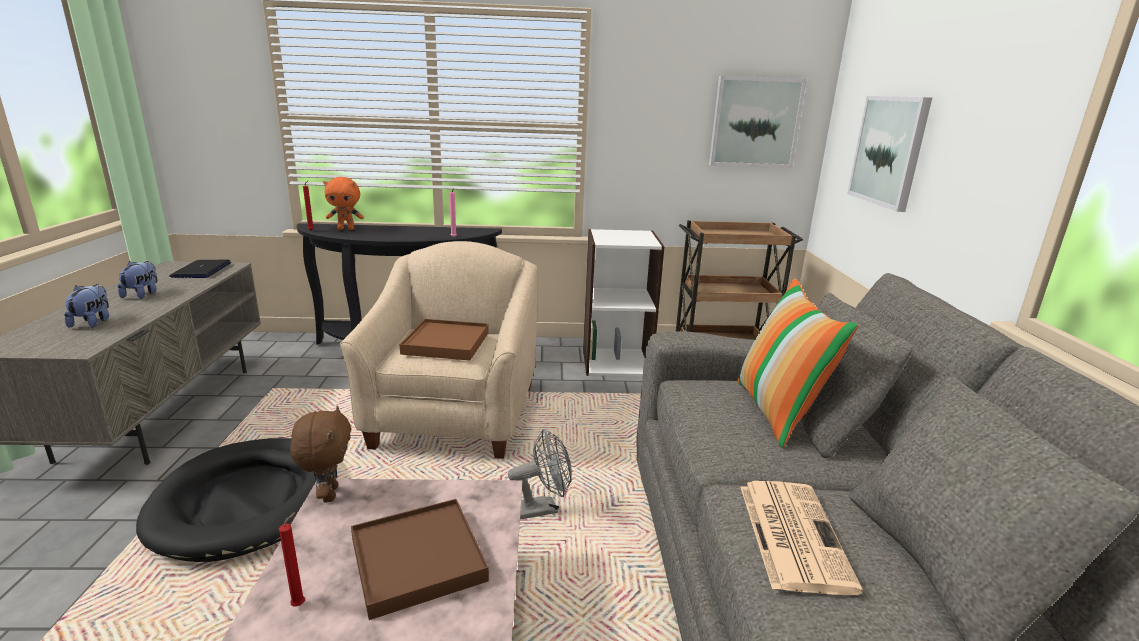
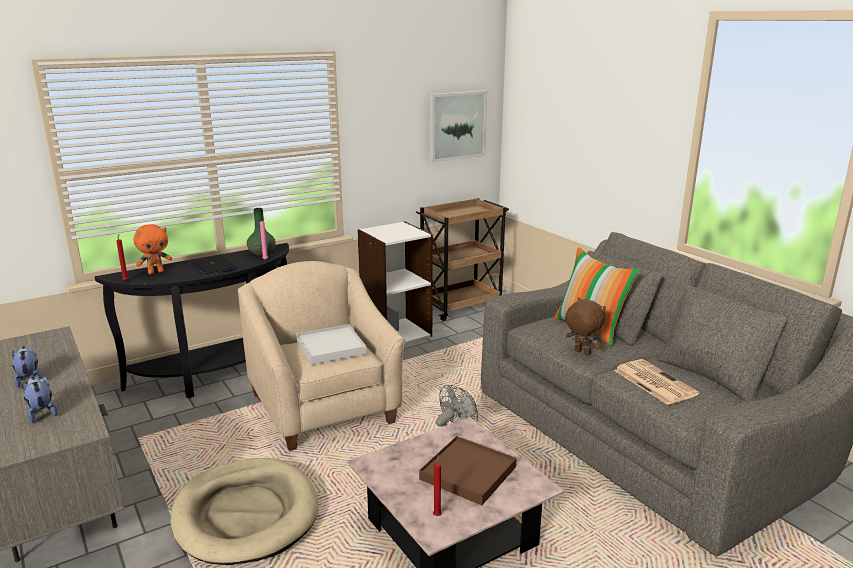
camera: 30 degrees left, 0 degrees up
black dog bed [136,438,337,562] -> beige dog bed [170,458,319,565]
laptop [169,260,231,278] -> laptop moved to [189,255,235,276]
brown plush toy [290,406,351,503] -> brown plush toy moved to [565,297,606,356]
brown tray [399,319,489,360] -> white tray [296,324,367,365]
picture [847,96,932,212] -> none
none -> green vase [247,208,276,255]

